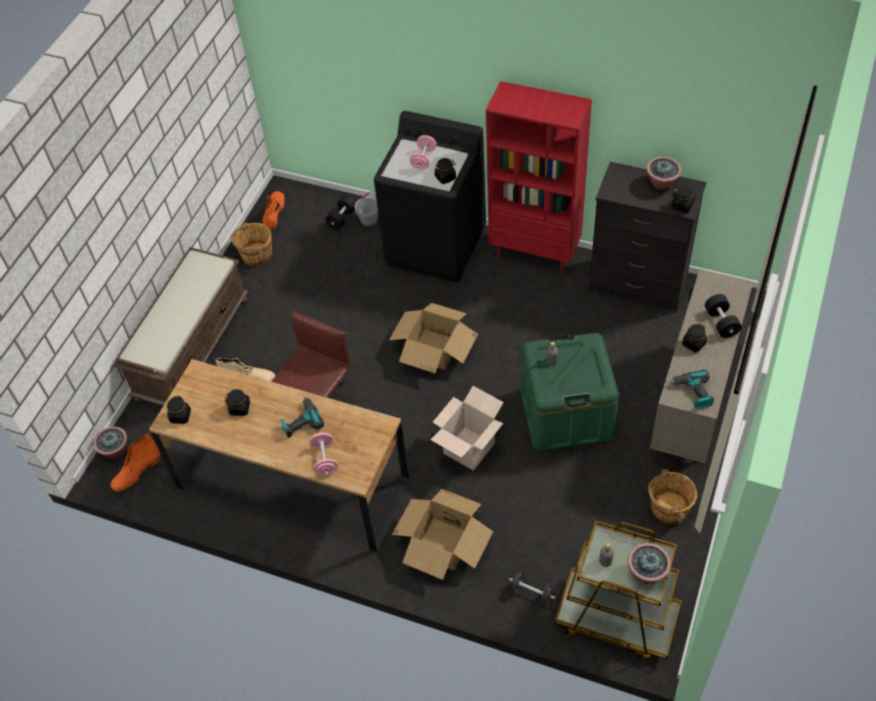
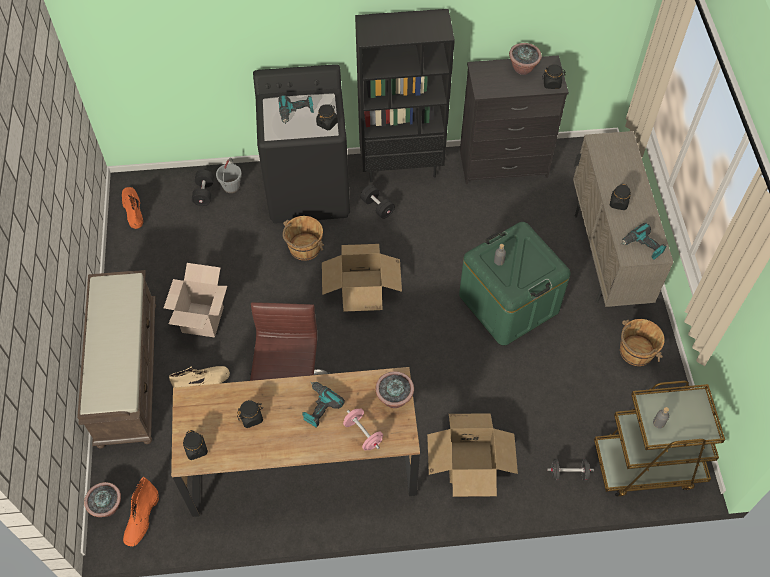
camera: 30 degrees left, 5 degrees up
brown bucket [231,223,272,266] -> brown bucket moved to [283,216,324,261]
pink dumbbell [410,135,437,170] -> power drill [278,95,314,124]
cardboard box [431,386,504,471] -> cardboard box moved to [164,263,227,337]
red bookcase [486,81,592,274] -> black bookcase [355,9,455,182]
potted plant [628,543,671,584] -> potted plant moved to [375,371,414,408]
black dumbbell [705,294,742,338] -> black dumbbell moved to [360,185,395,219]

